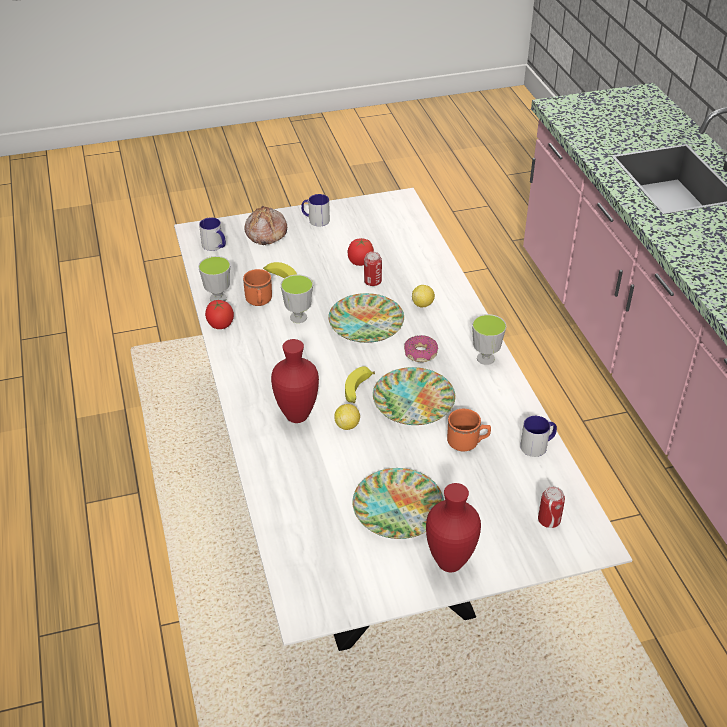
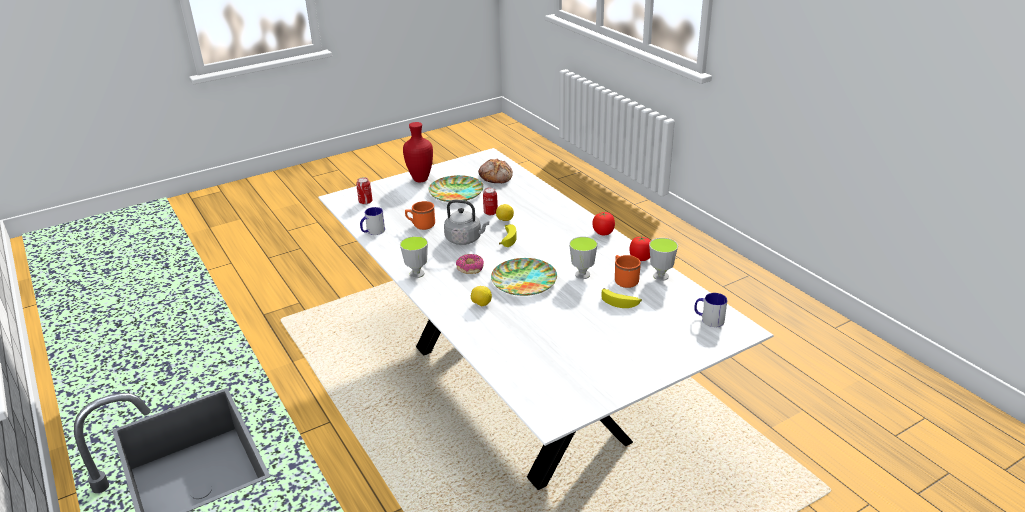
camera: 165 degrees right, 10 degrees down
bread [244,206,287,245] -> bread moved to [478,159,513,183]
red vase [271,339,319,423] -> none
mug [301,194,330,226] -> none
tomato [348,238,374,266] -> tomato moved to [592,211,615,235]
can [364,252,382,286] -> can moved to [483,187,498,215]
plate [373,367,455,425] -> grey kettle [444,200,489,245]

